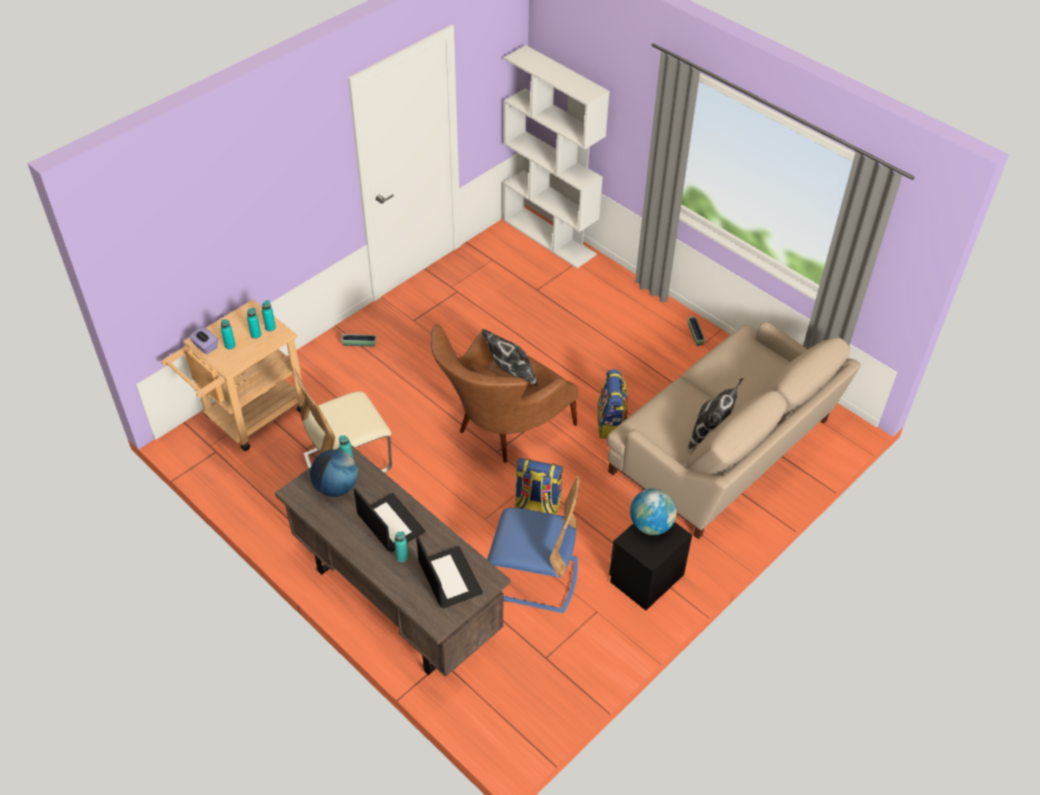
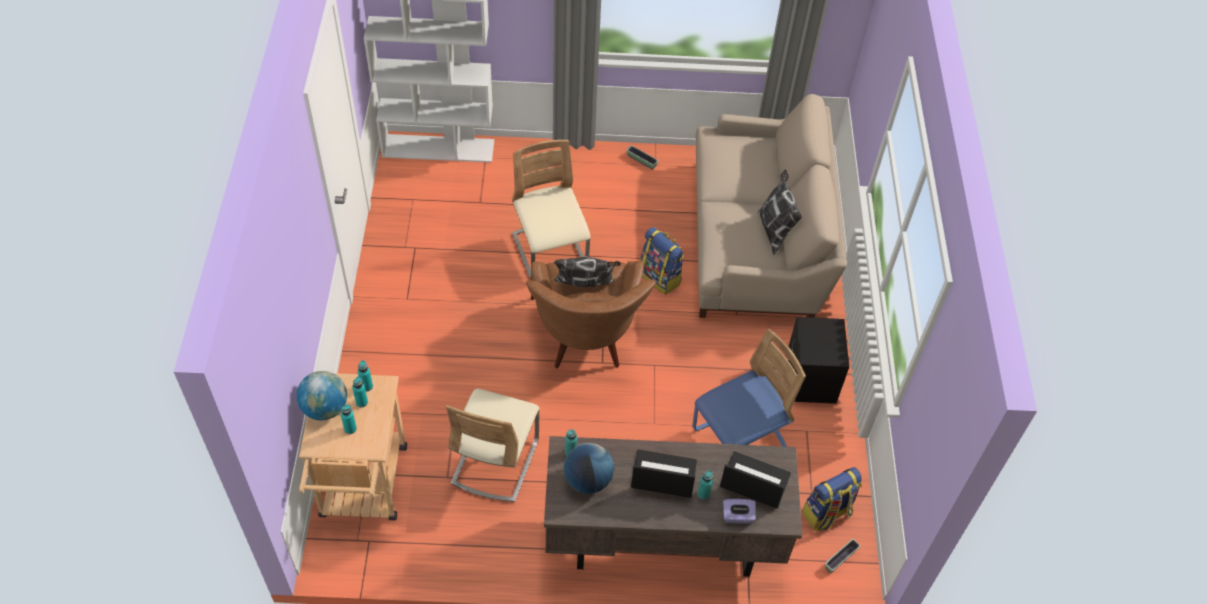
camera: 45 degrees left, 5 degrees up
purple tissue box [189,326,218,354] -> purple tissue box moved to [723,499,756,524]
planter [341,334,376,346] -> planter moved to [825,539,861,573]
backpack [515,458,563,515] -> backpack moved to [802,467,862,531]
globe [630,488,677,535] -> globe moved to [297,371,347,420]
none -> beige chair [512,140,590,279]

